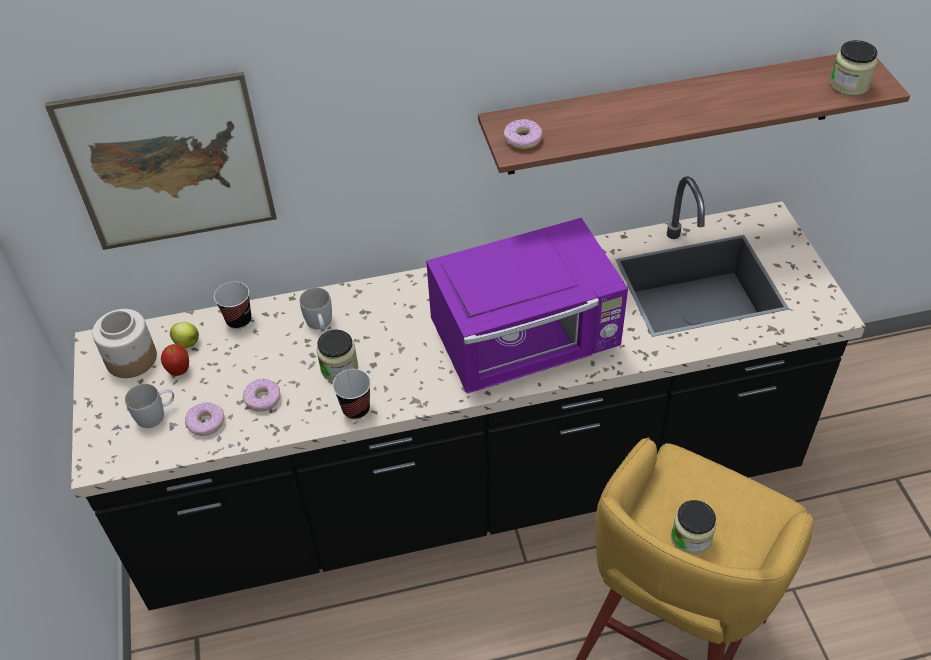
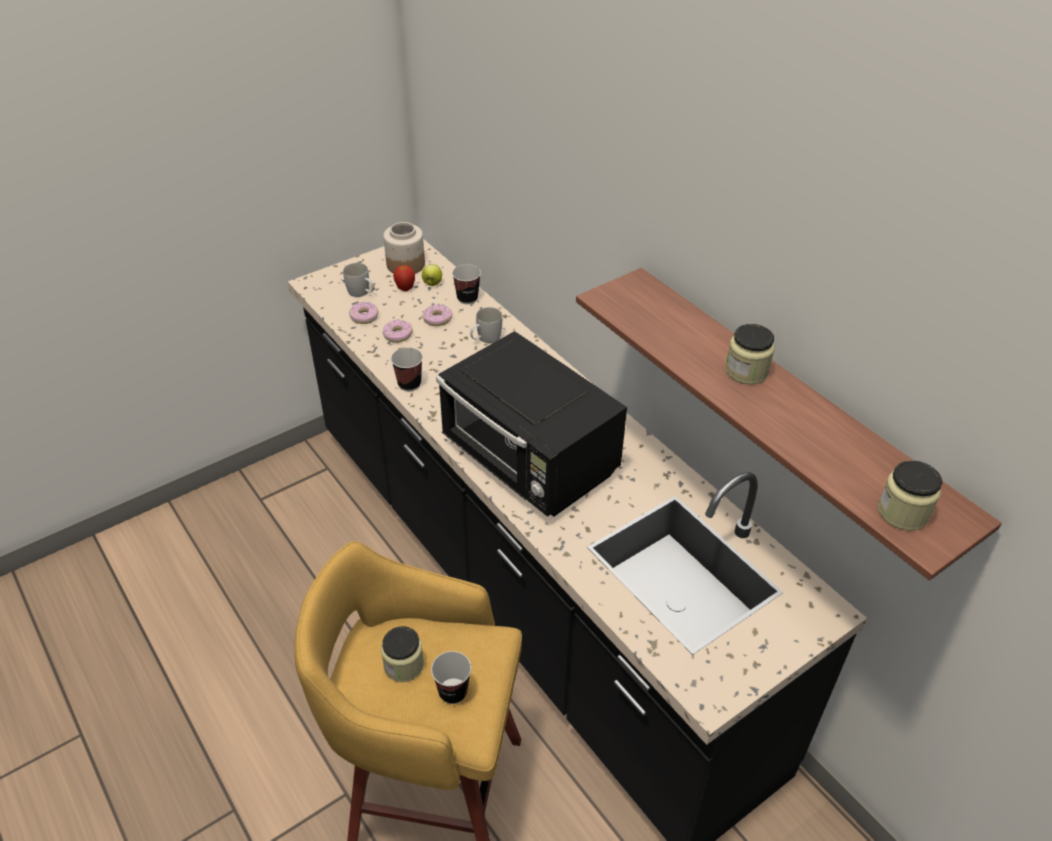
camera: 65 degrees right, 5 degrees down
picture [45,72,277,250] -> none
jar [317,330,358,382] -> jar moved to [725,324,775,385]
purple microwave [426,218,628,394] -> black microwave [436,331,627,517]
donut [504,119,542,149] -> donut moved to [423,304,453,326]
none -> cup [431,651,471,704]

